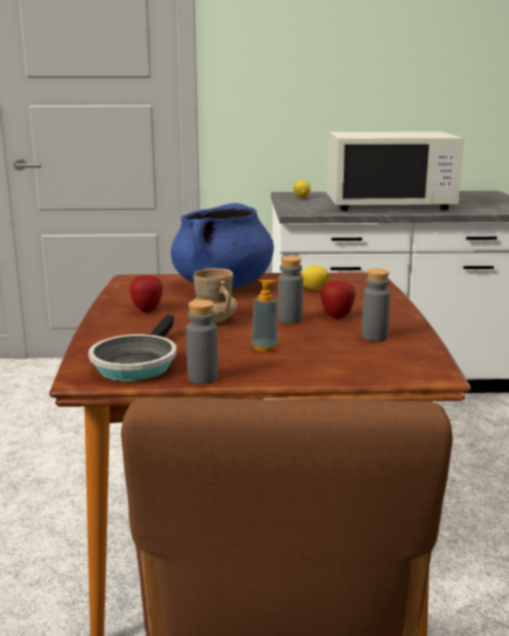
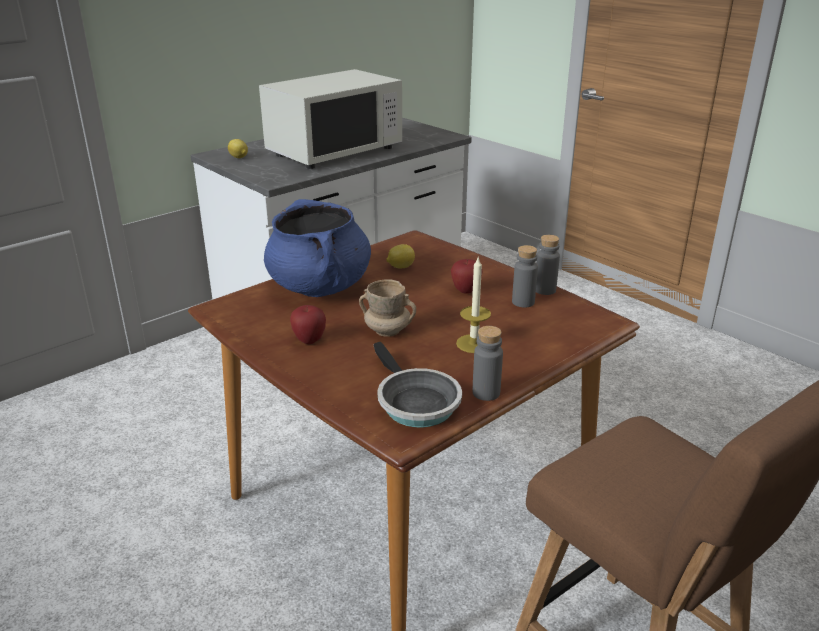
camera: 40 degrees left, 10 degrees up
soap dispenser [251,280,279,352] -> candle [456,258,491,353]
grey bottle [278,256,303,324] -> grey bottle moved to [536,235,560,295]

